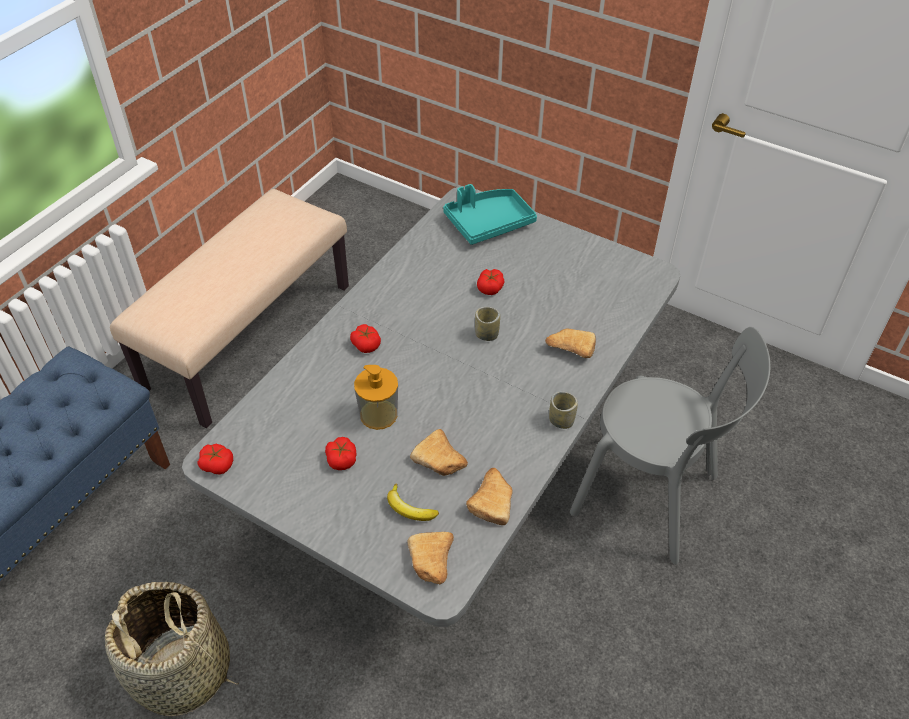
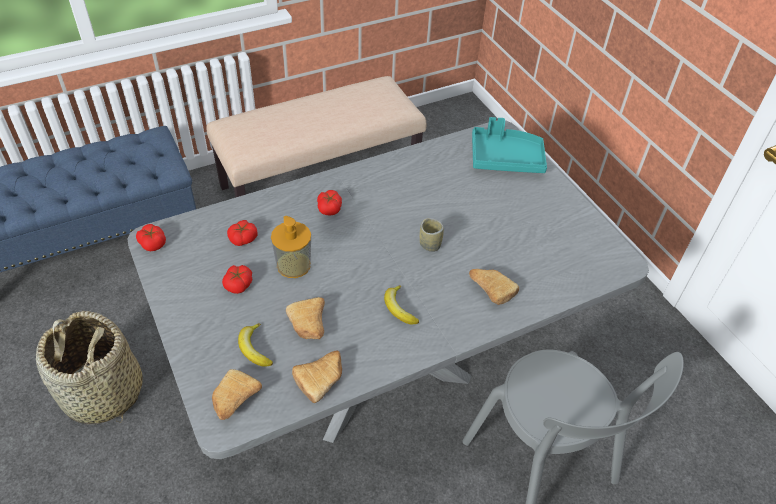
camera: 30 degrees right, 0 degrees up
tomato [477,269,505,295] -> tomato moved to [227,220,258,246]
cup [549,391,578,429] -> none
none -> banana [384,285,419,324]

